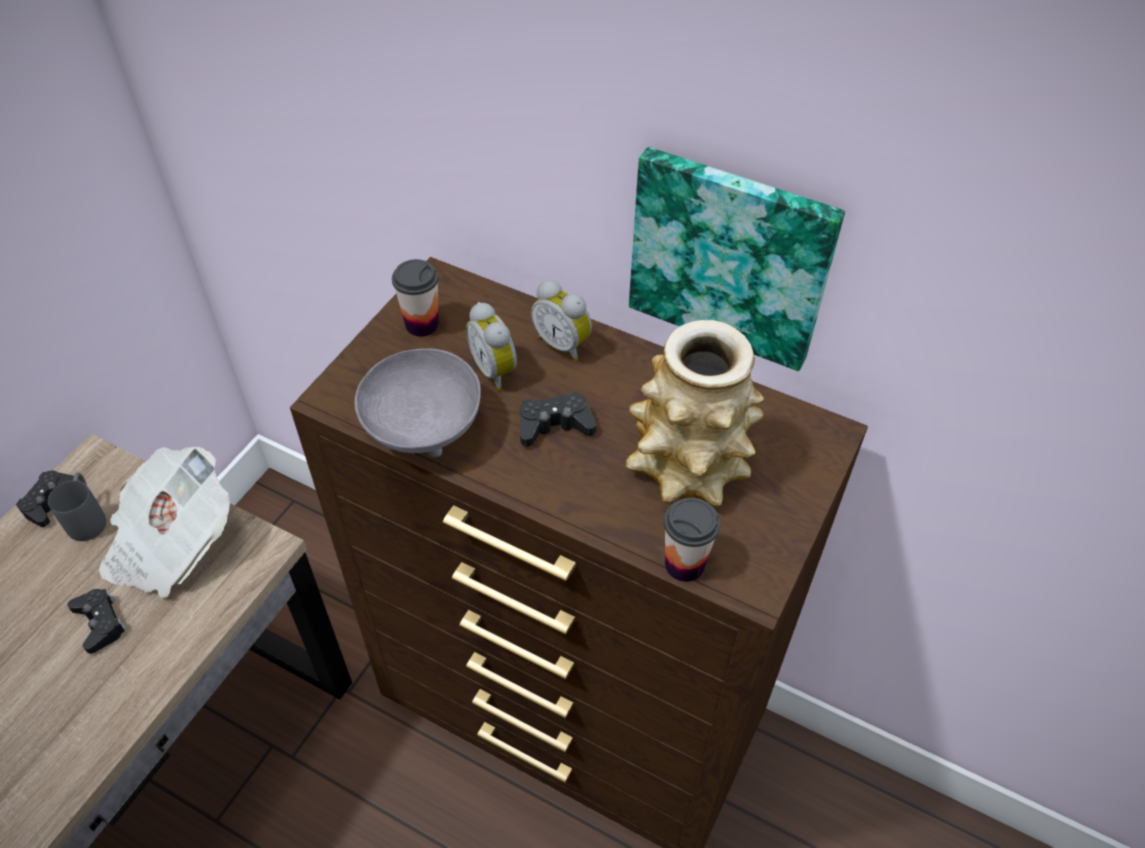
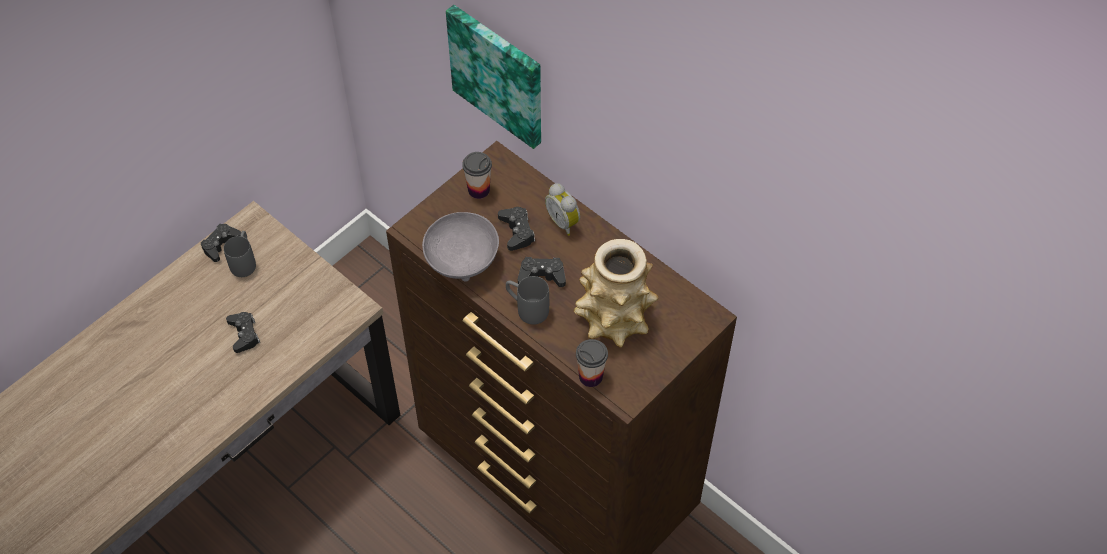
camera: 15 degrees right, 5 degrees up
newspaper [99,447,230,598] -> none
alarm clock [466,302,517,390] -> black game controller [498,207,535,251]
picture [629,147,845,371] -> picture moved to [446,5,541,149]
none -> grey mug [506,276,549,325]

